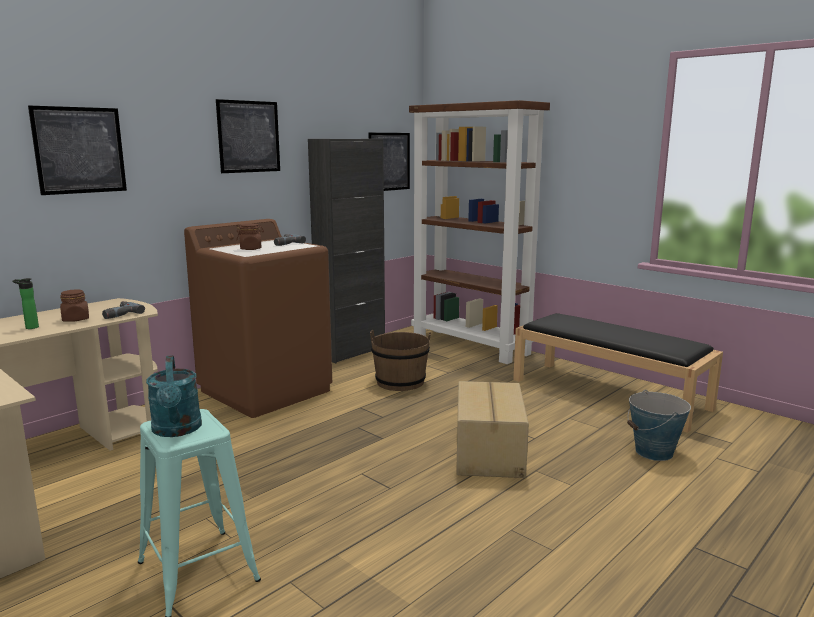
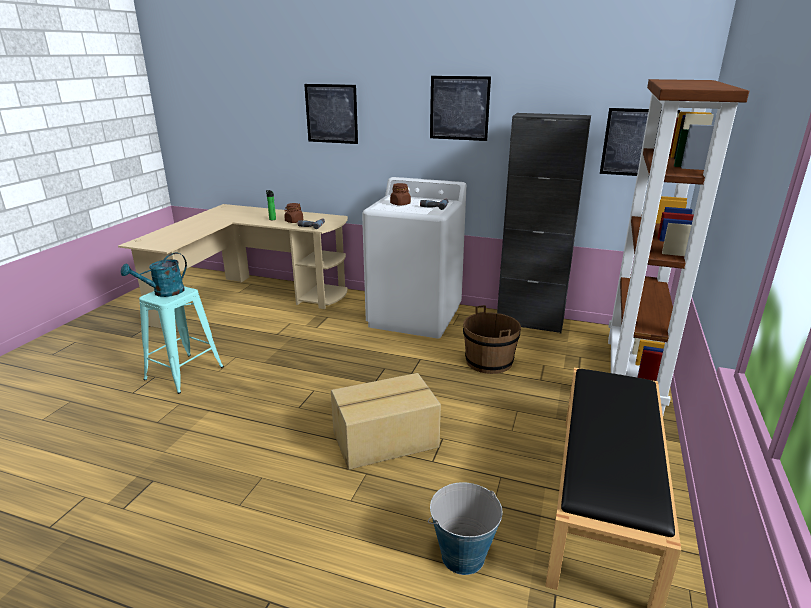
camera: 65 degrees right, 10 degrees up
brown washing machine [184,219,332,418] -> white washing machine [362,177,467,339]

